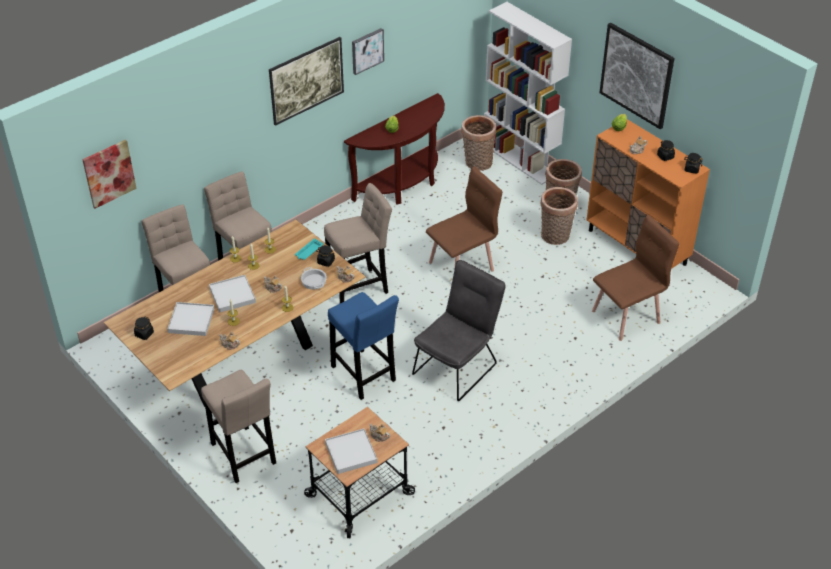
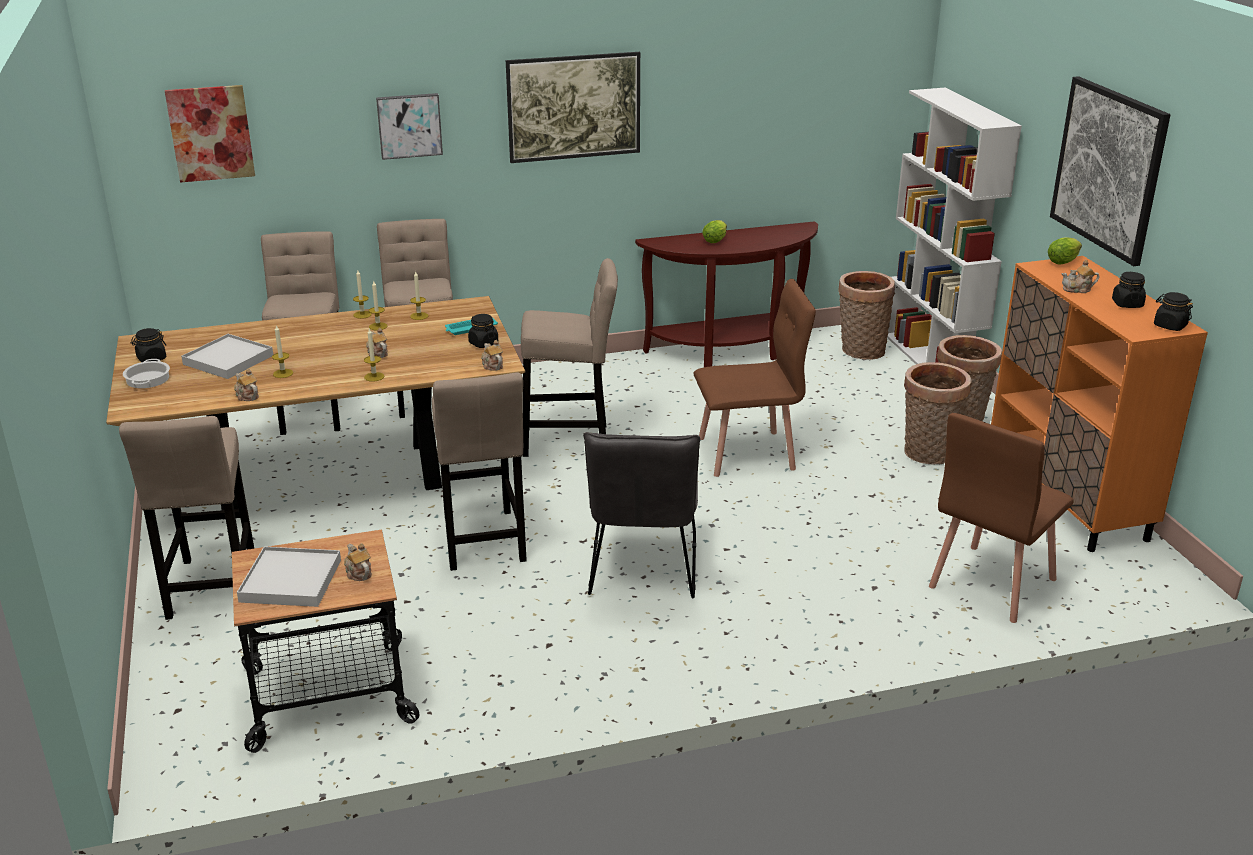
camera: 25 degrees right, 15 degrees down
white tray [209,275,256,312] -> none
cooking pot [301,267,327,290] -> cooking pot moved to [123,359,170,388]
blue stool [328,292,399,400] -> beige stool [432,372,527,571]
picture [352,28,384,75] -> picture moved to [376,93,443,160]
grey chair [412,260,506,401] -> grey chair turned 120 degrees clockwise [583,432,700,598]
brown chair [592,215,679,341] -> brown chair turned 135 degrees clockwise [929,413,1074,623]

